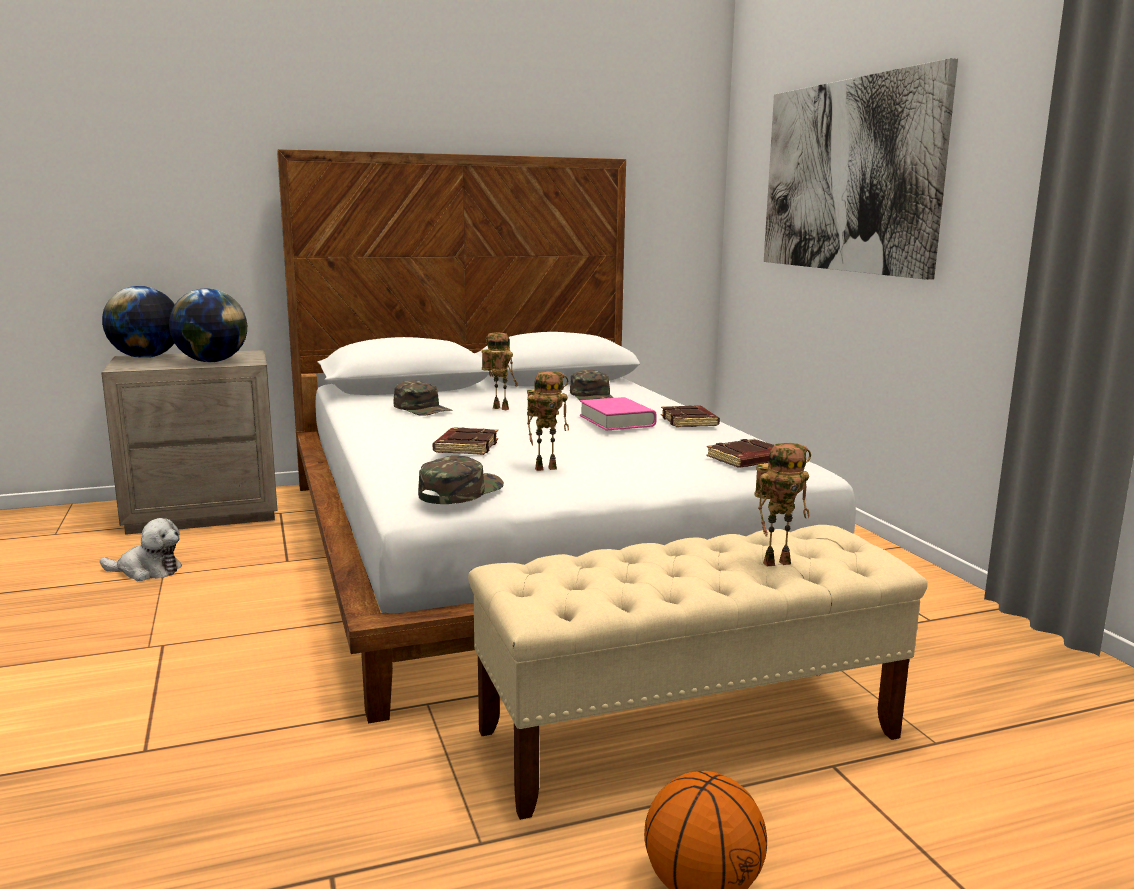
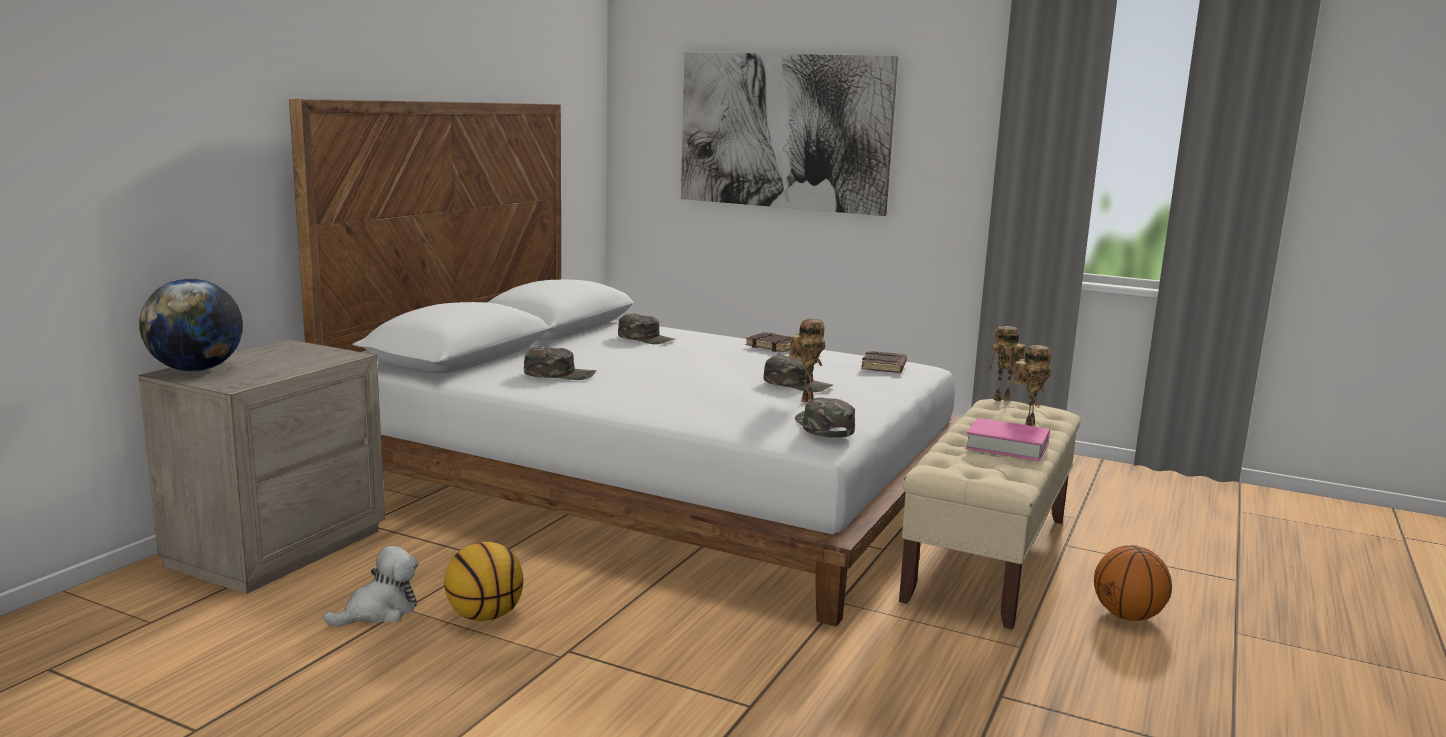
camera: 45 degrees left, 0 degrees up
globe [169,289,247,362] -> none
brown book [433,427,498,455] -> none
toy robot [481,332,518,410] -> toy robot moved to [988,326,1026,401]
pink book [580,397,657,431] -> pink book moved to [965,418,1050,461]
none -> basketball [444,542,524,621]
none -> green cap [764,355,833,392]

